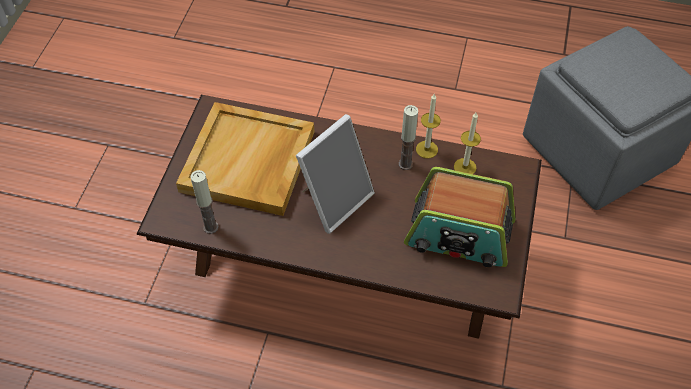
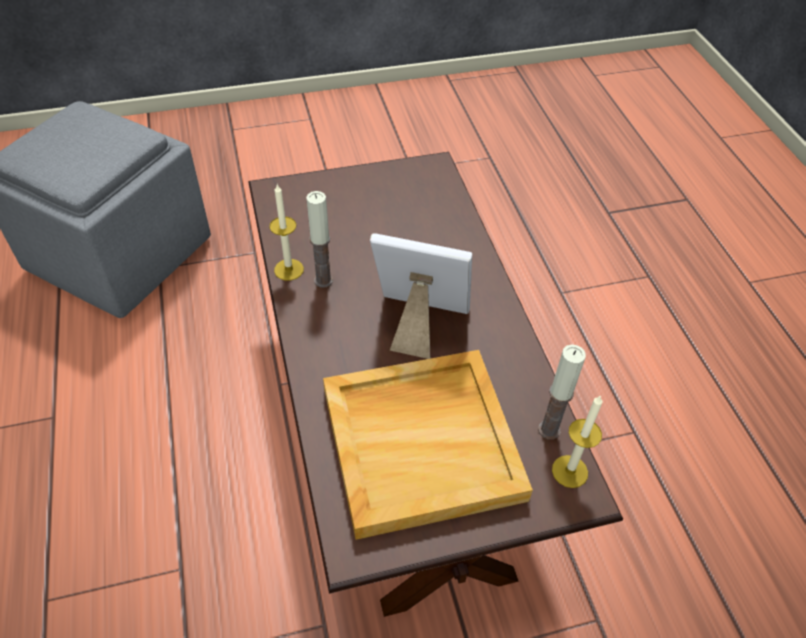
camera: 120 degrees left, 5 degrees down
radio [404,167,515,268] -> none
candle [454,113,481,174] -> candle moved to [552,395,602,488]

